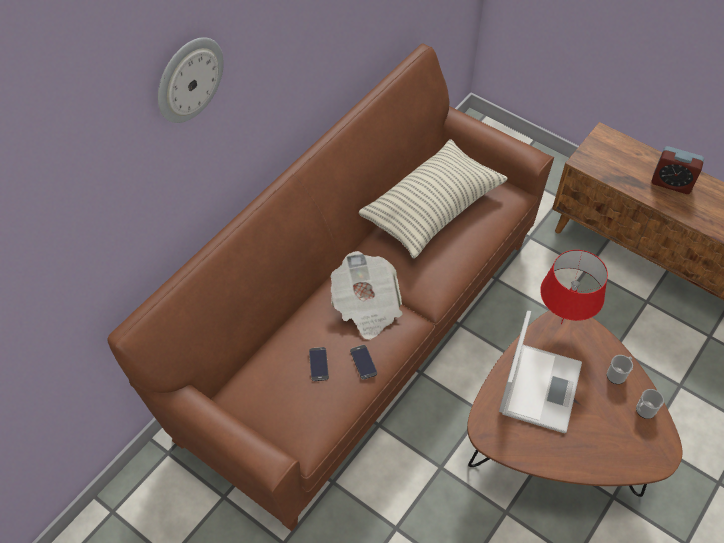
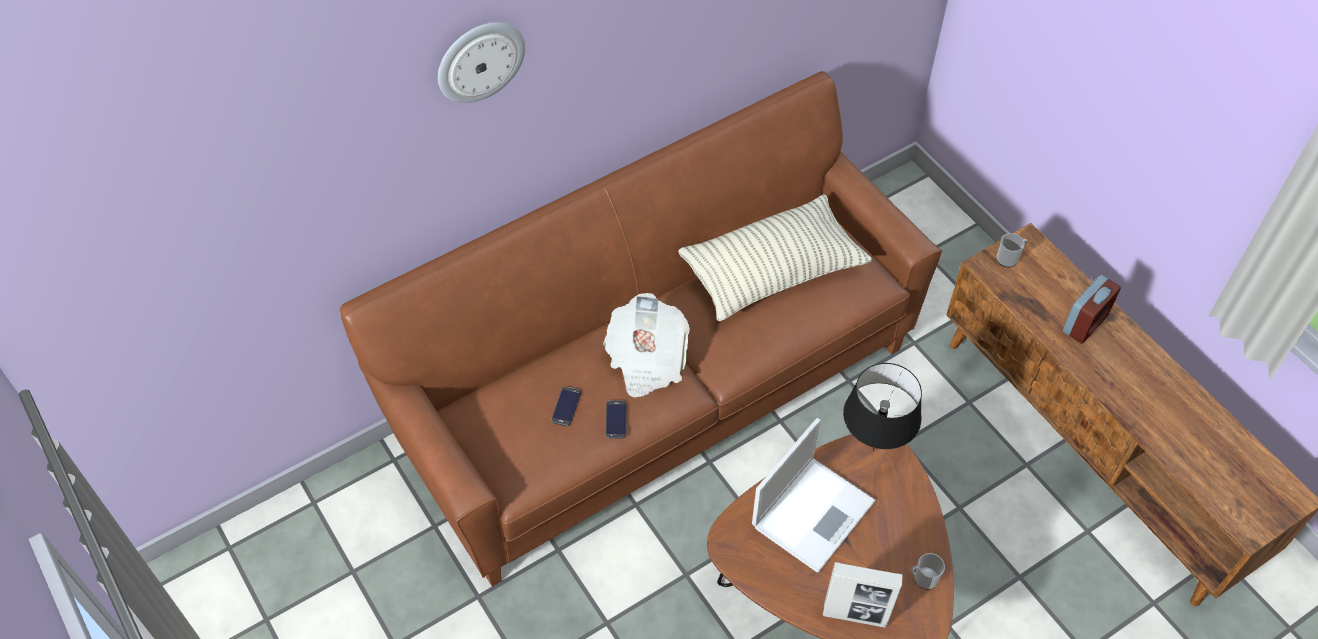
camera: 20 degrees right, 0 degrees up
red table lamp [540,250,608,324] -> black table lamp [843,363,922,451]
mug [607,355,633,384] -> mug moved to [996,233,1028,267]
alarm clock [652,146,704,194] -> alarm clock turned 90 degrees counterclockwise [1063,275,1121,344]
none -> picture frame [823,562,903,628]

